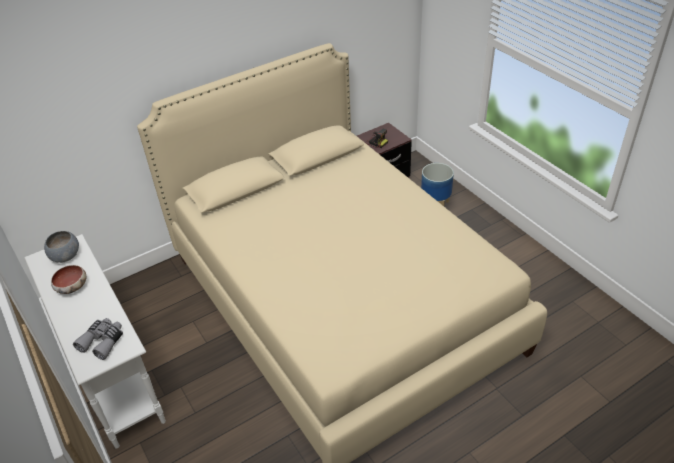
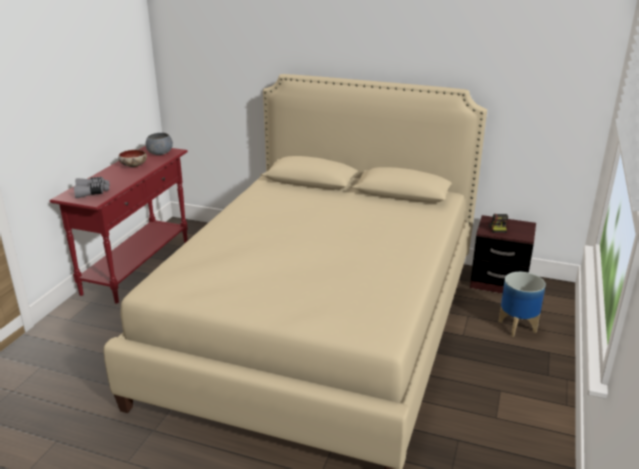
camera: 50 degrees right, 15 degrees down
white console table [25,234,166,449] -> red console table [50,146,188,303]

